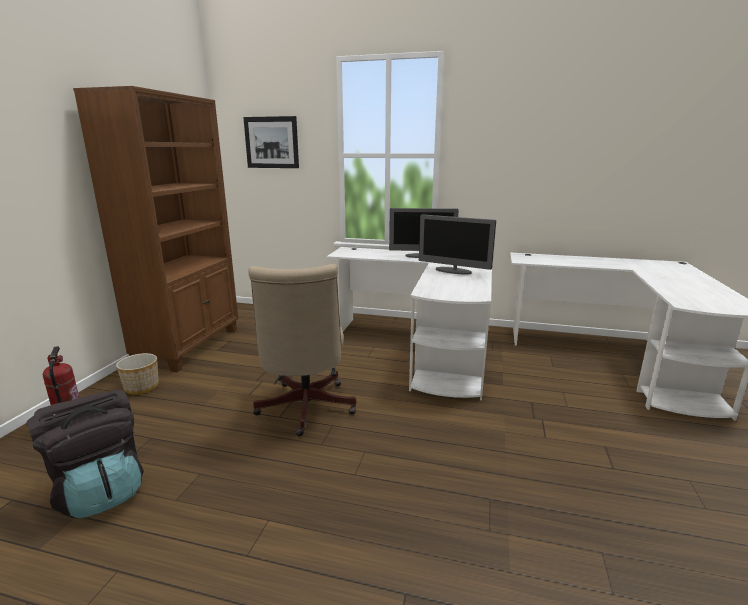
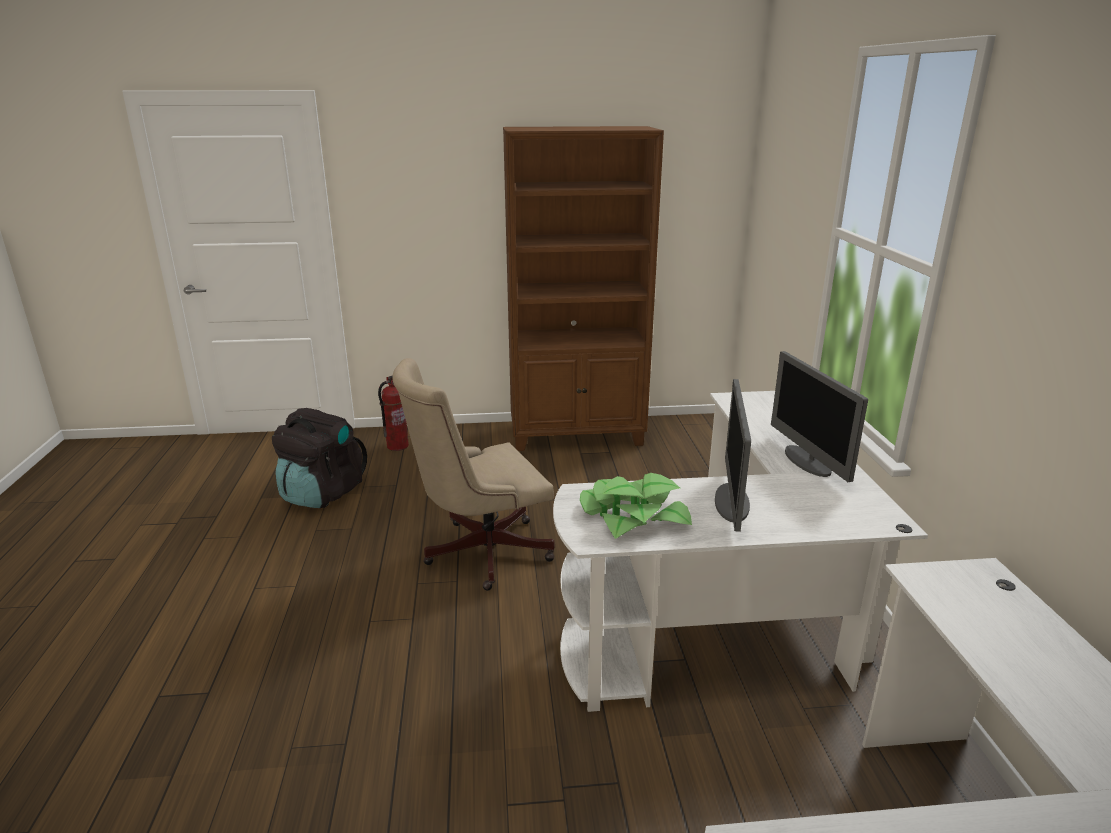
camera: 70 degrees right, 5 degrees up
planter [116,353,159,395] -> none
picture [243,116,299,168] -> none
none -> potted plant [580,473,692,539]

